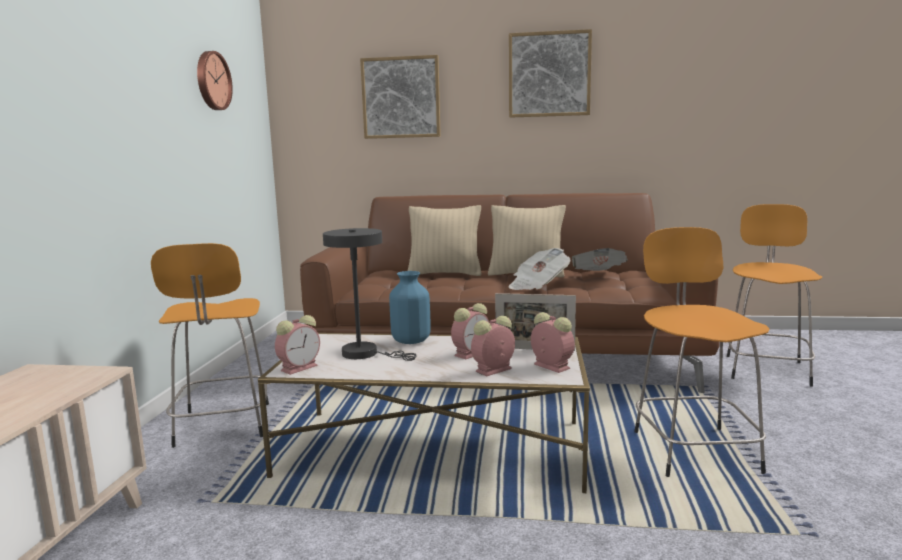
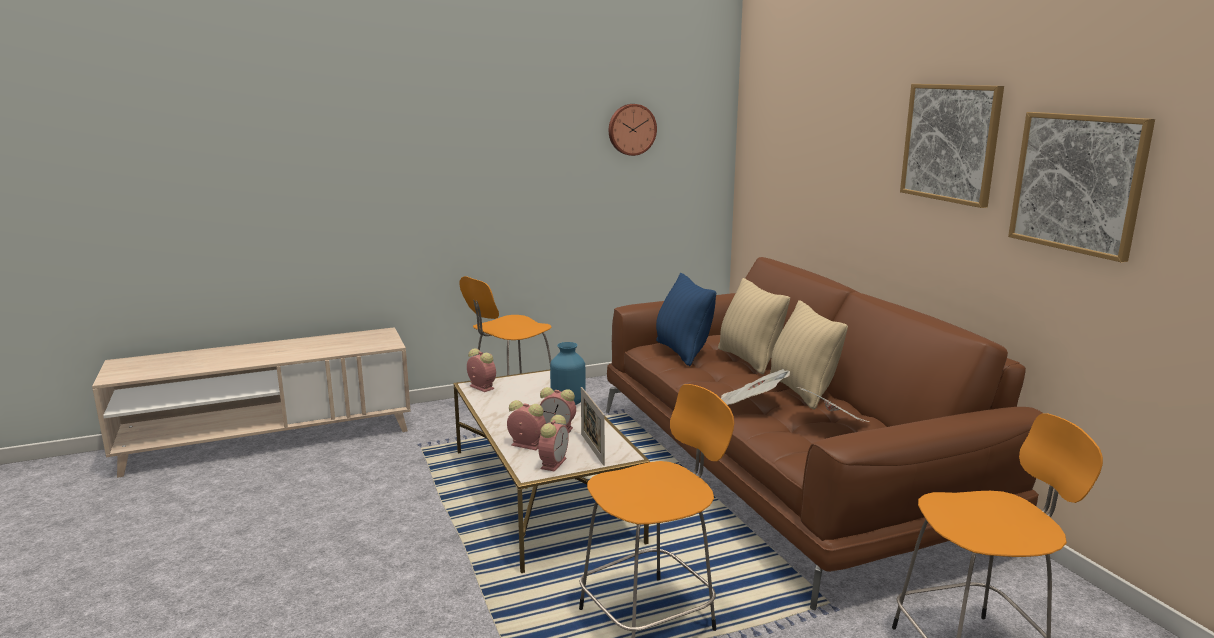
camera: 60 degrees right, 5 degrees up
alarm clock [275,315,320,375] -> alarm clock turned 150 degrees counterclockwise [467,348,496,392]
grey table lamp [323,228,417,361] -> none
picture [360,55,441,139] -> picture moved to [1008,112,1155,262]
none -> blue pillow [656,273,716,366]

